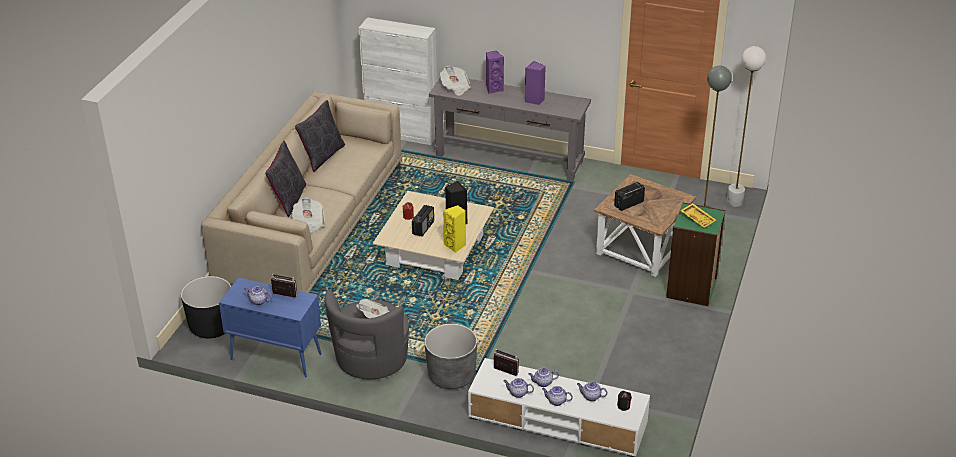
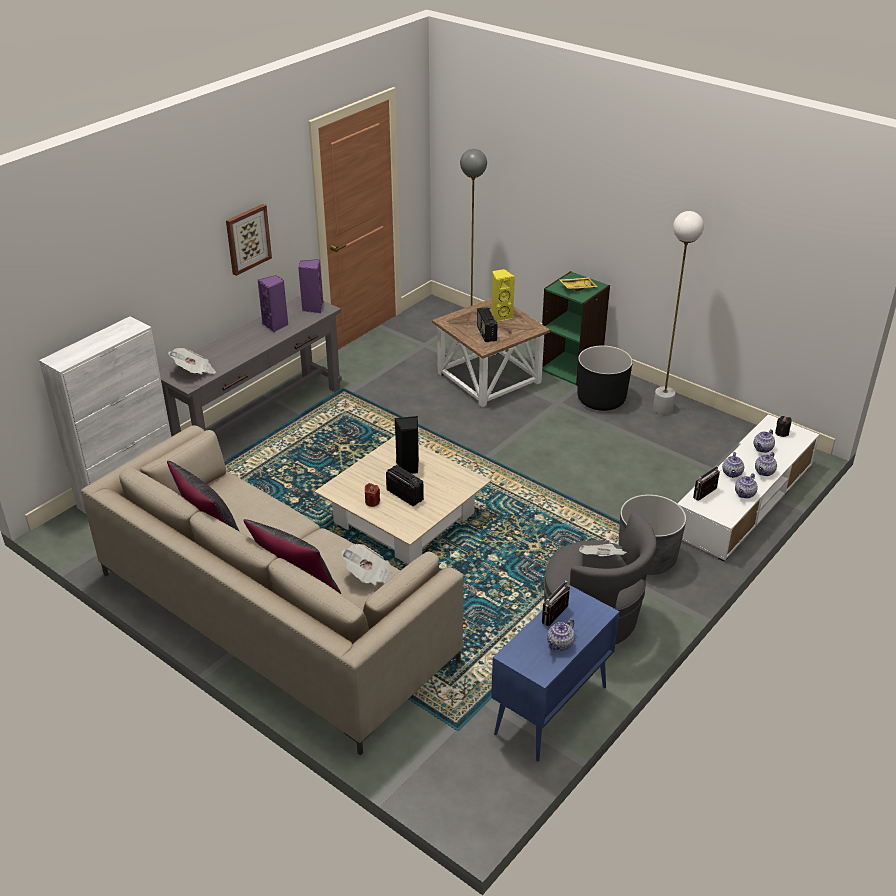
camera: 70 degrees left, 0 degrees up
black planter [181,276,231,338] -> black planter moved to [577,345,633,411]
yellow speaker [443,205,466,253] -> yellow speaker moved to [491,269,515,321]
purple speaker [486,51,504,94] -> purple speaker moved to [298,259,323,313]
white floor lamp [727,46,766,207] -> white floor lamp moved to [653,211,704,415]
none -> picture [226,204,272,276]

